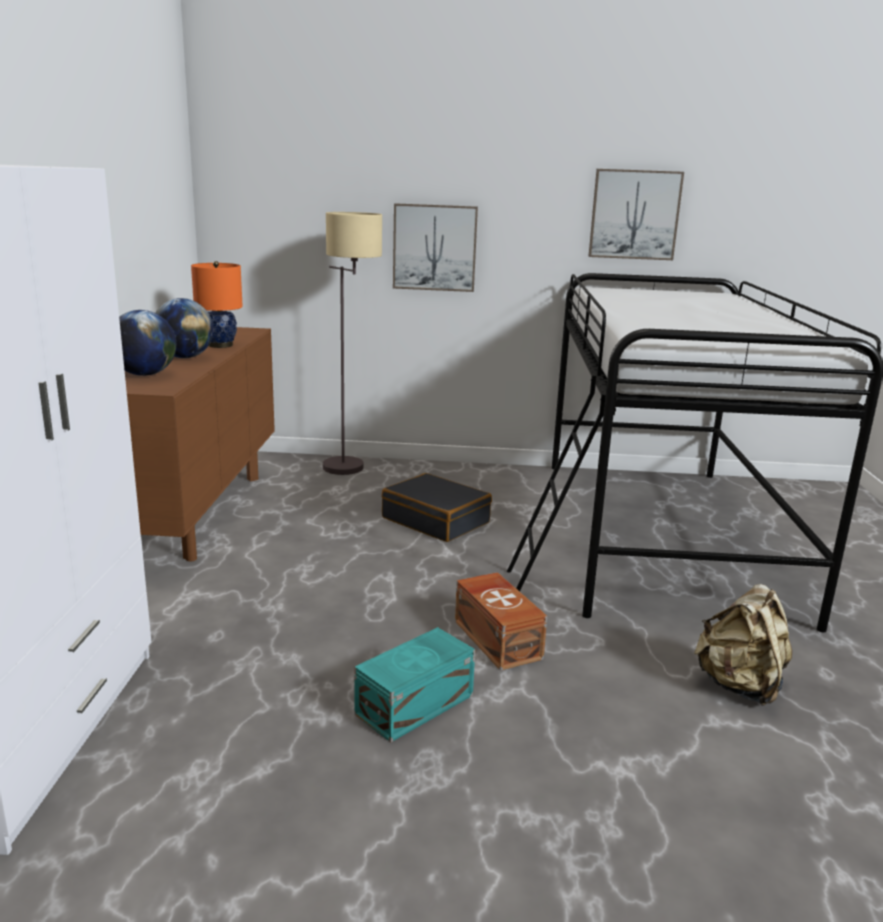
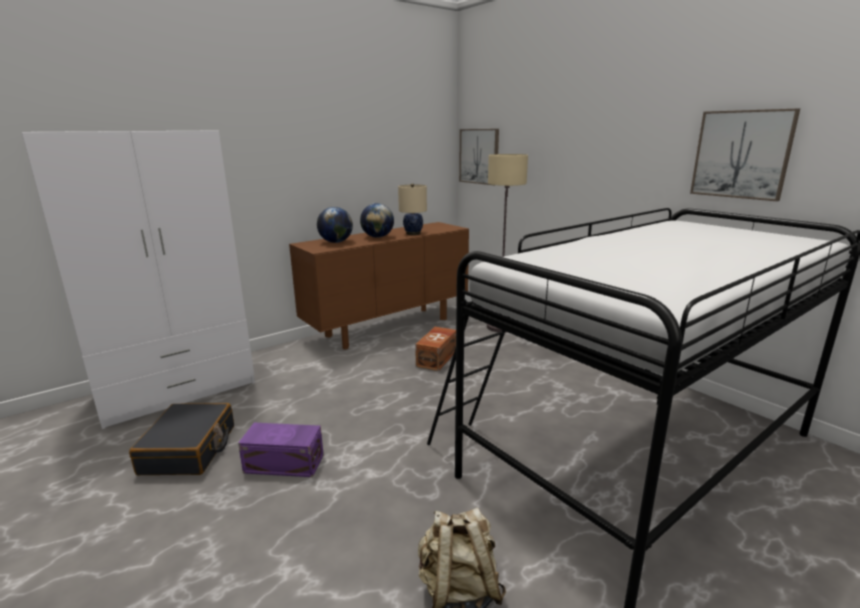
camera: 50 degrees right, 0 degrees up
orange table lamp [191,261,243,348] -> beige table lamp [398,183,427,235]
turquoise storage box [354,627,475,742] -> purple storage box [238,423,324,477]
black suitcase [382,473,492,542] -> black suitcase moved to [129,403,234,475]
picture [393,203,478,292] -> picture moved to [459,129,499,185]
brown storage box [455,572,547,671] -> brown storage box moved to [415,327,456,371]

